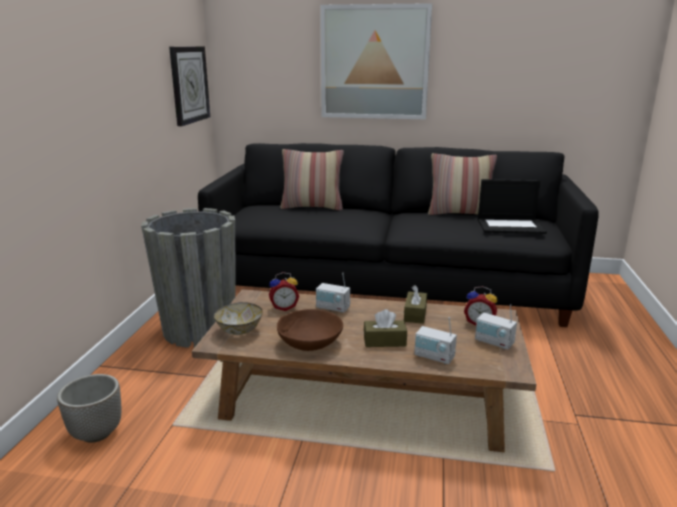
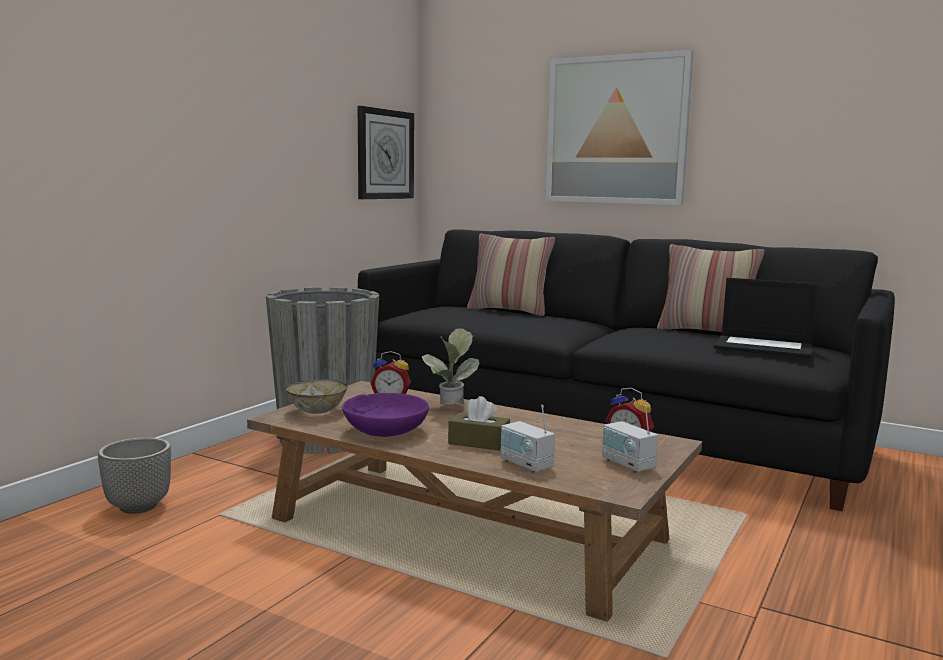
camera: 20 degrees right, 10 degrees down
brown bowl [277,309,343,351] -> purple bowl [342,393,429,437]
radio [316,273,350,313] -> potted plant [422,328,479,405]
brown tissue box [404,285,427,324] -> none

